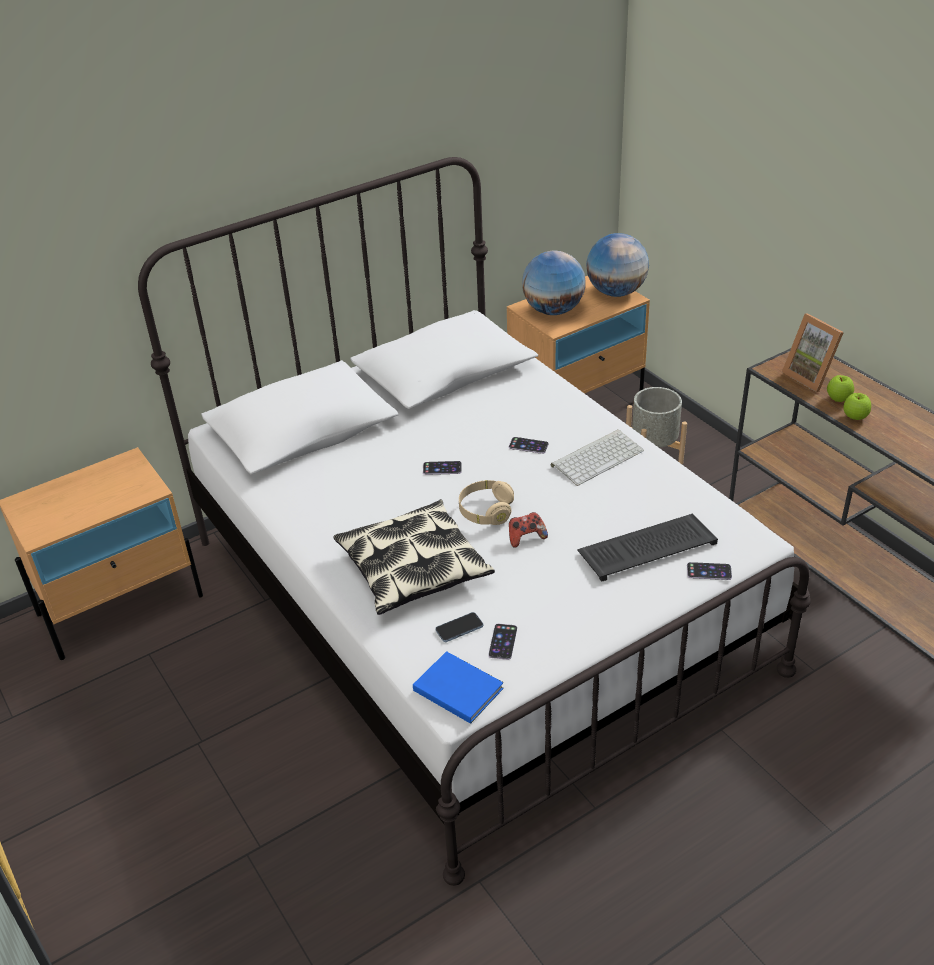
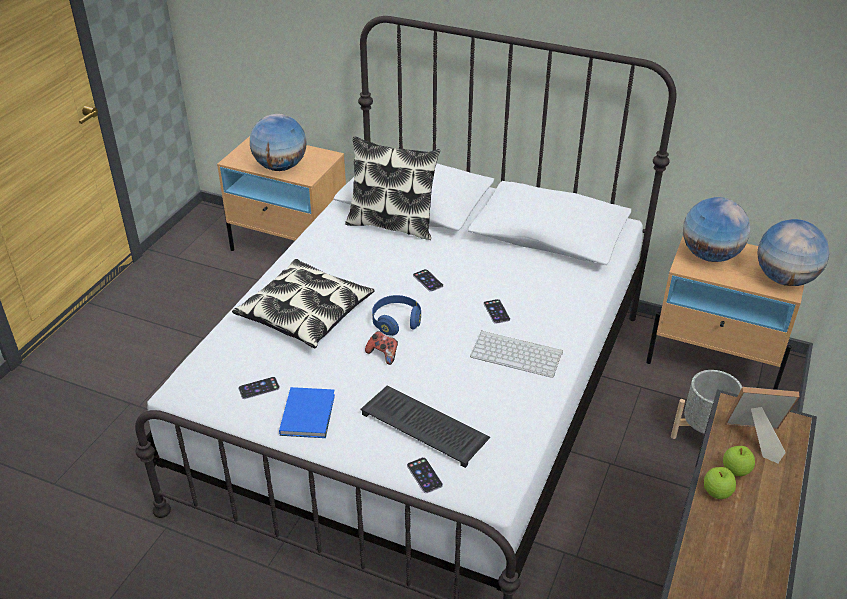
camera: 55 degrees right, 0 degrees up
blue book [413,651,504,724] -> blue book moved to [279,387,335,438]
phone [435,612,483,642] -> none
beige headphones [459,480,514,525] -> blue headphones [372,295,421,336]
picture frame [782,314,844,392] -> picture frame turned 75 degrees clockwise [725,387,799,463]
none -> globe [250,114,307,171]
none -> pillow [345,136,440,240]

